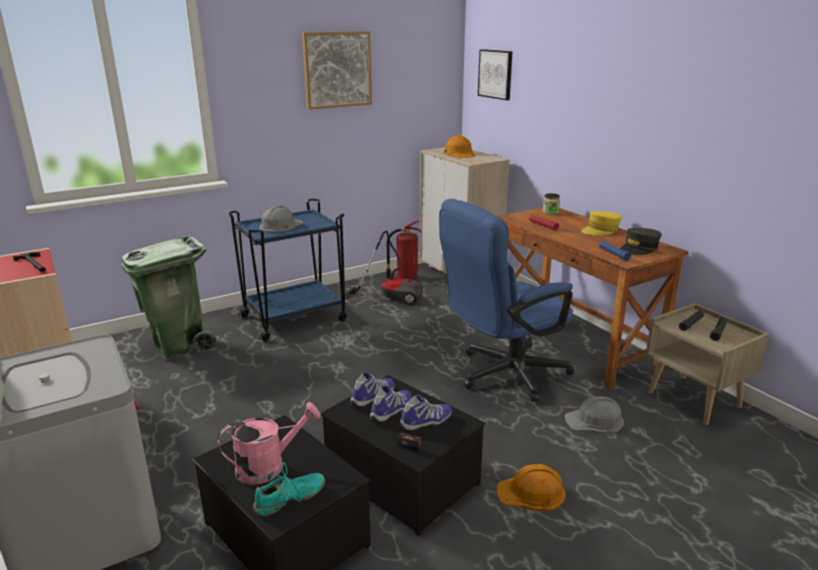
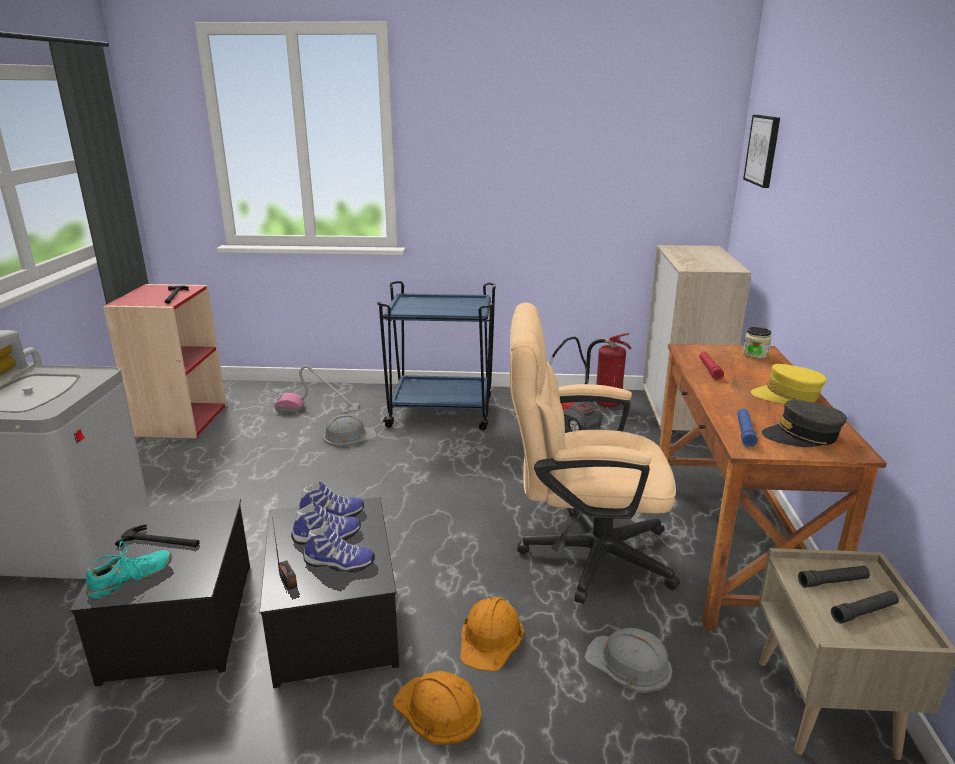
camera: 35 degrees right, 0 degrees up
green trash can [121,236,216,360] -> vacuum cleaner [274,365,359,413]
pink watering can [218,402,320,485] -> hammer [115,524,200,547]
turquoise shoe [253,462,325,516] -> turquoise shoe turned 45 degrees counterclockwise [86,541,172,600]
grey hard hat [259,205,303,233] -> grey hard hat moved to [323,414,376,447]
picture [302,31,372,110] -> none
blue office chair [439,199,574,402] -> beige office chair [510,303,680,604]
orange hard hat [443,134,475,158] -> orange hard hat moved to [460,597,524,671]

